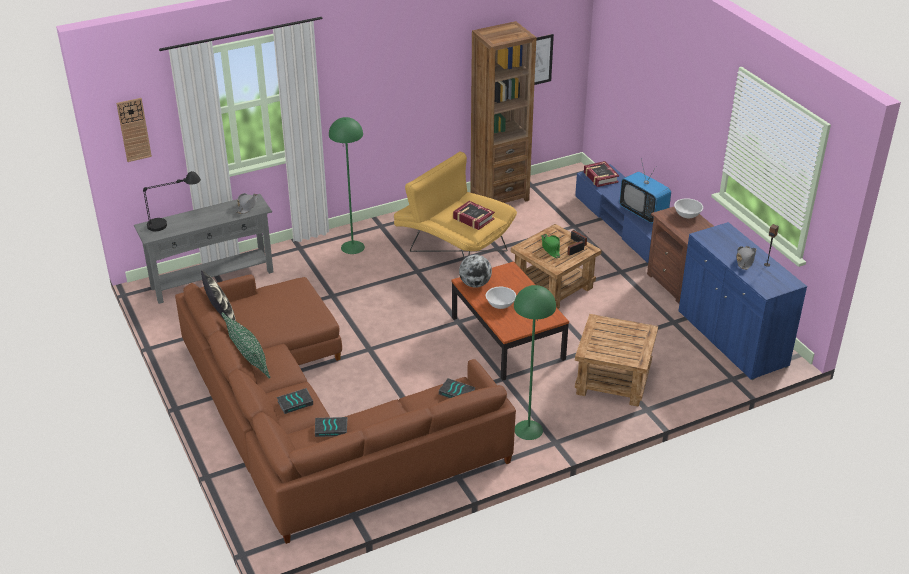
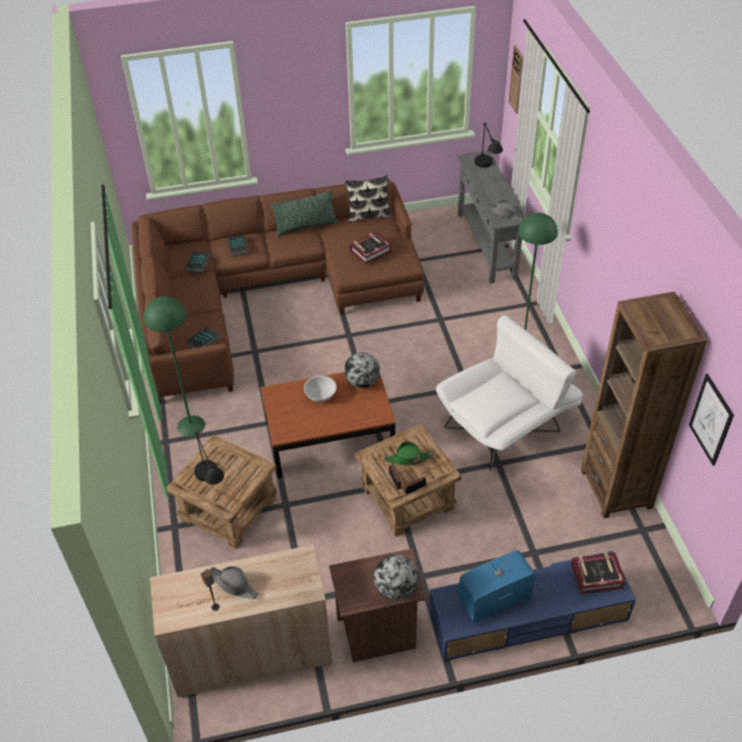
camera: 105 degrees right, 10 degrees up
yellow armchair [394,151,517,259] -> white armchair [436,315,583,470]
book [453,201,495,230] -> book moved to [350,231,392,265]
white bowl [674,198,703,218] -> globe [374,554,419,600]
blue cabinet [679,222,807,380] -> beige cabinet [150,545,332,697]
none -> black table lamp [194,432,224,485]

